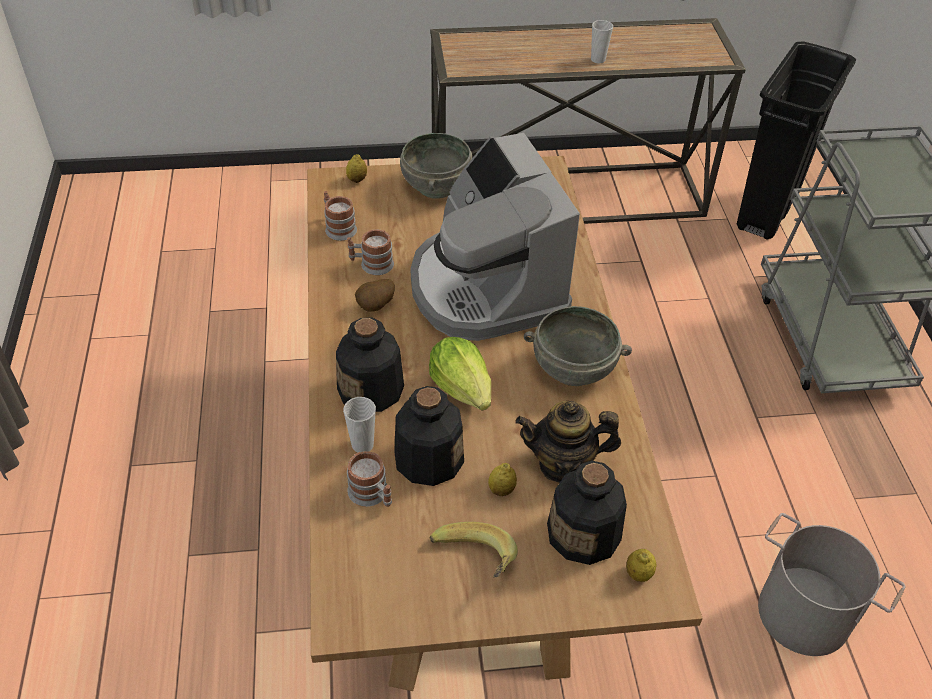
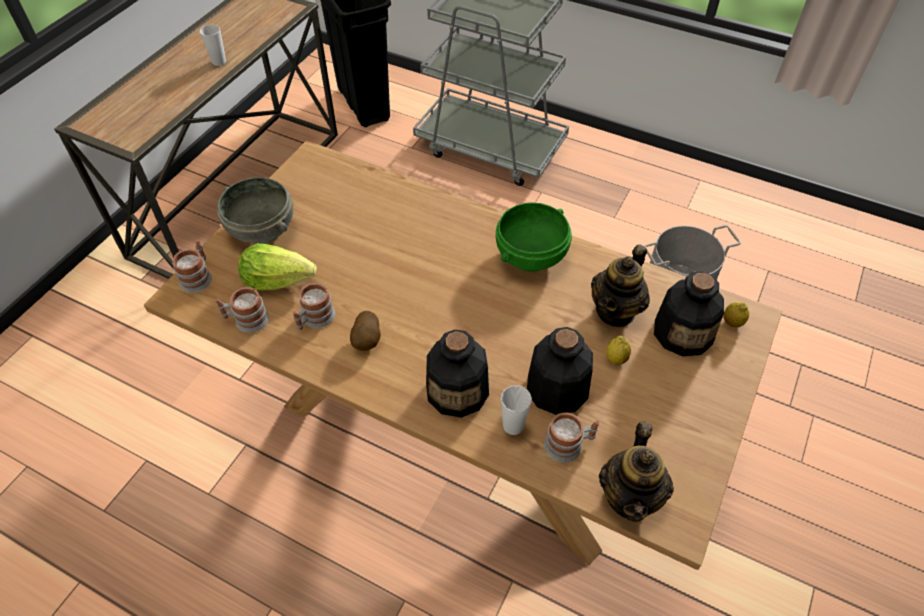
camera: 55 degrees left, 5 degrees up
lemon [346,154,367,183] -> mug [172,240,212,293]
coffee machine [411,133,580,341] -> none
lettuce [429,337,491,411] -> lettuce moved to [238,243,317,291]
banana [430,522,518,578] -> none
grey bowl [524,306,632,386] -> green bowl [496,202,572,272]
none -> teapot [599,421,674,522]

